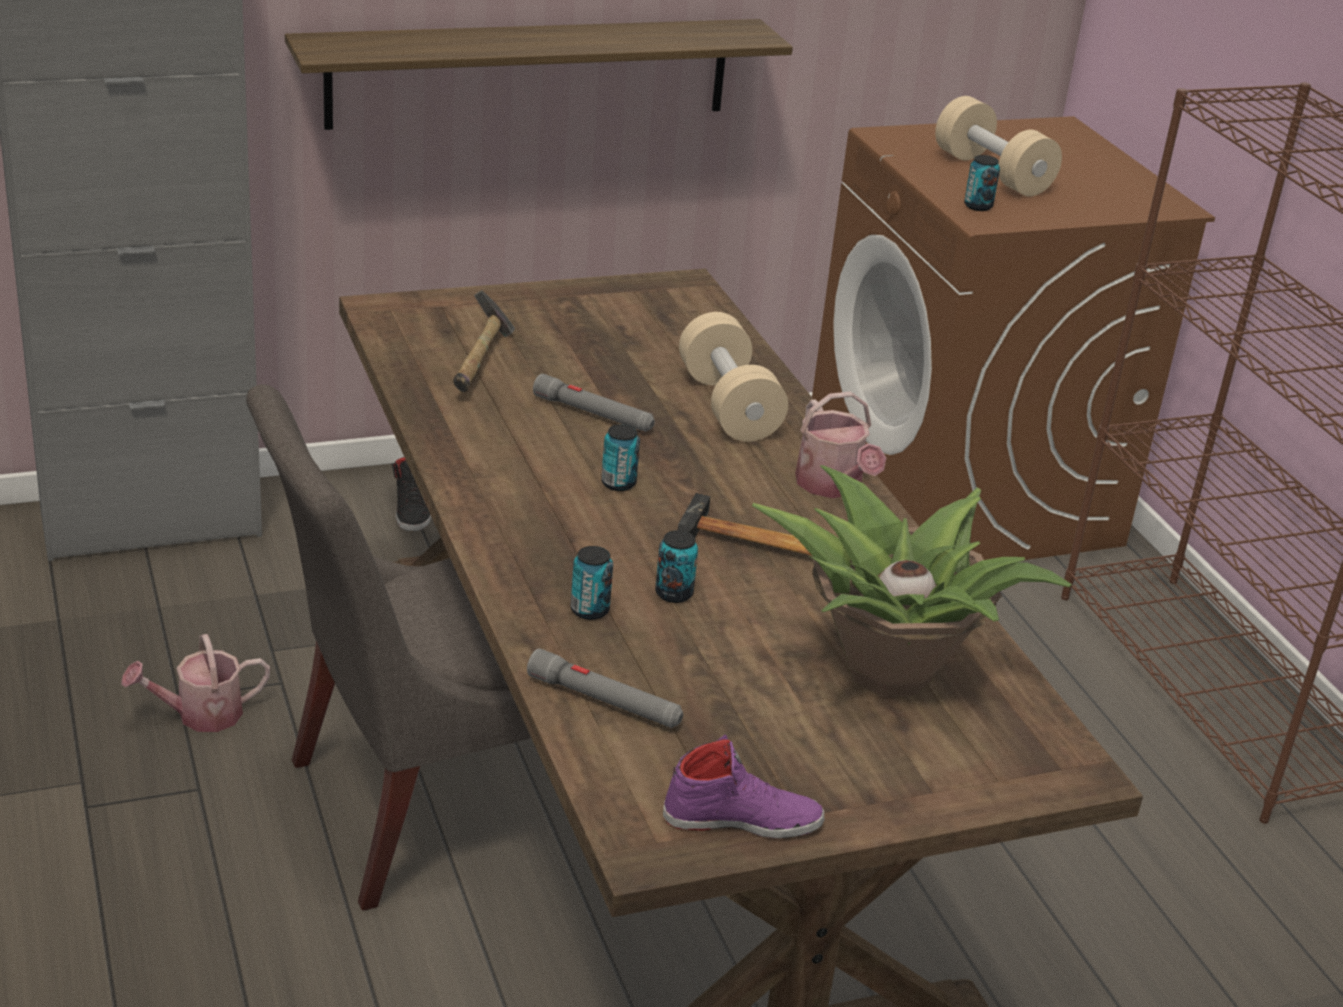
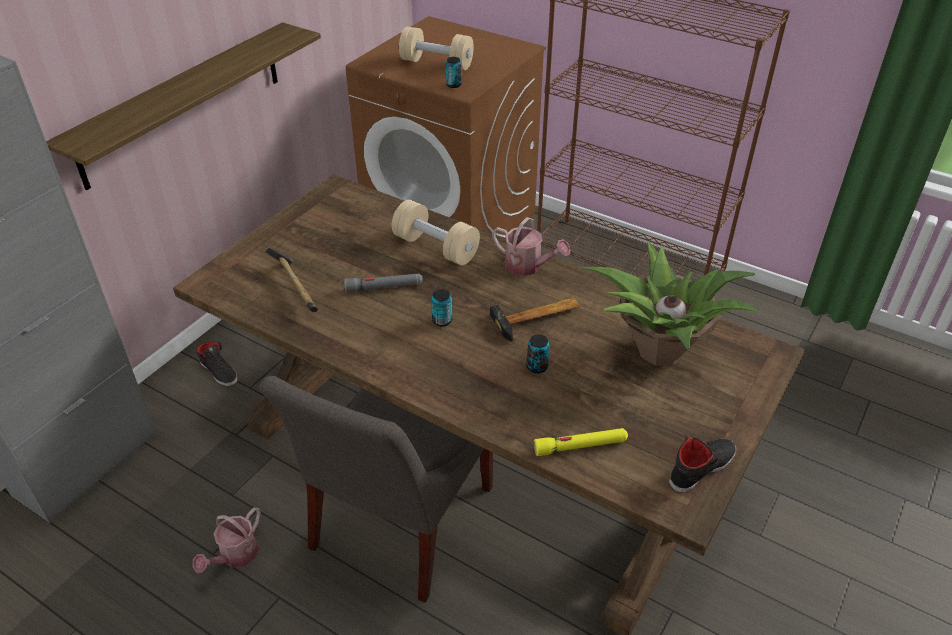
camera: 35 degrees left, 10 degrees up
grey flashlight [527,649,683,728] -> yellow flashlight [533,428,628,456]
can [571,546,613,620] -> none
purple shoe [663,735,824,839] -> black shoe [669,436,736,493]

